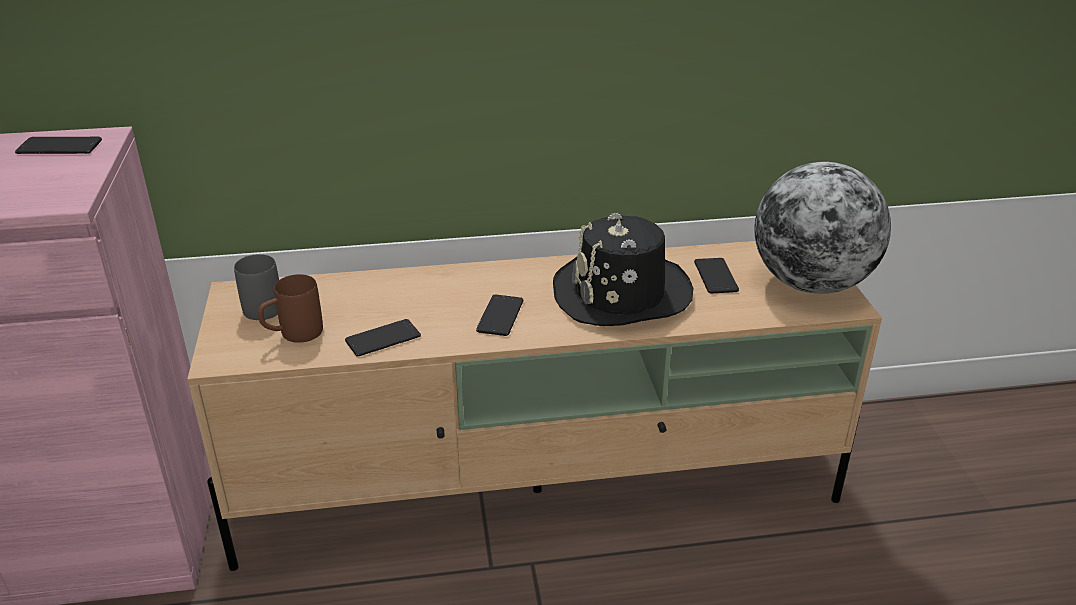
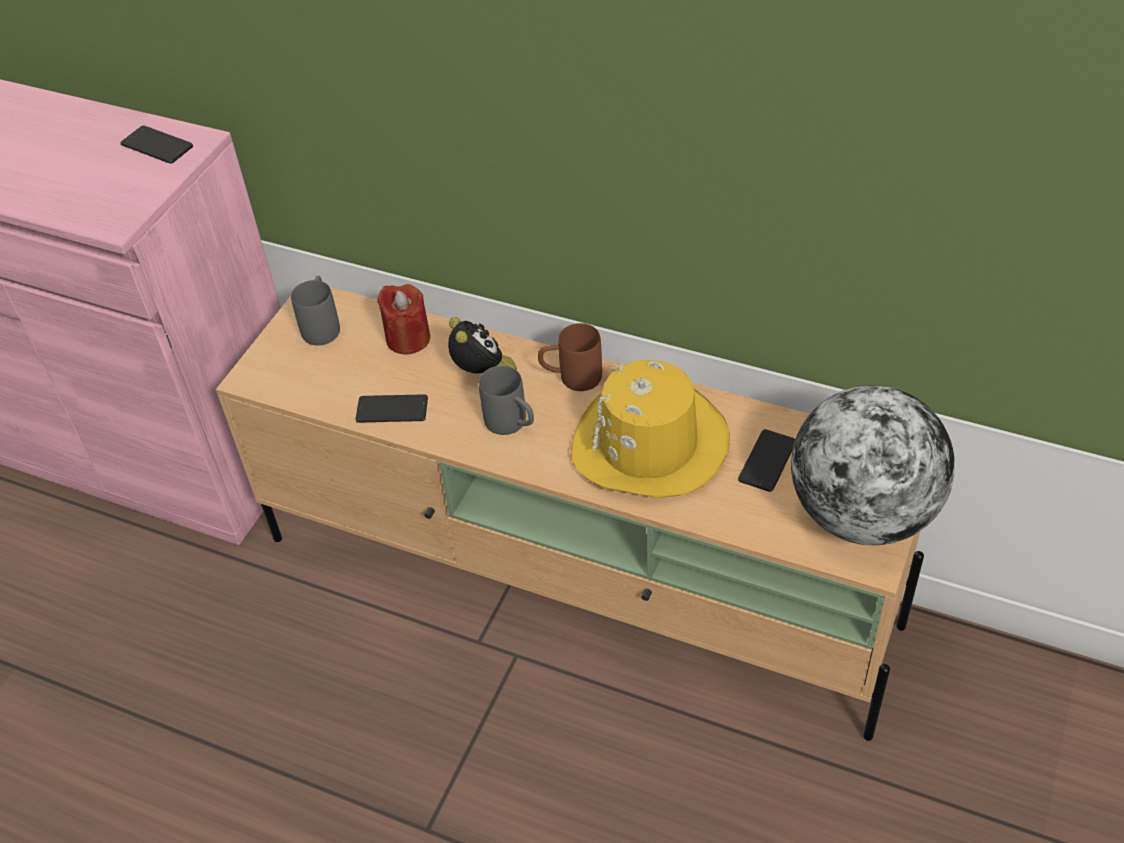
camera: 35 degrees right, 15 degrees up
brown mug [258,274,323,343] -> brown mug moved to [538,323,602,391]
phone [476,294,523,336] -> grey mug [479,366,534,435]
black hat [553,212,693,326] -> yellow hat [571,360,730,498]
none -> red candle [377,284,431,354]
none -> alarm clock [448,317,517,374]

